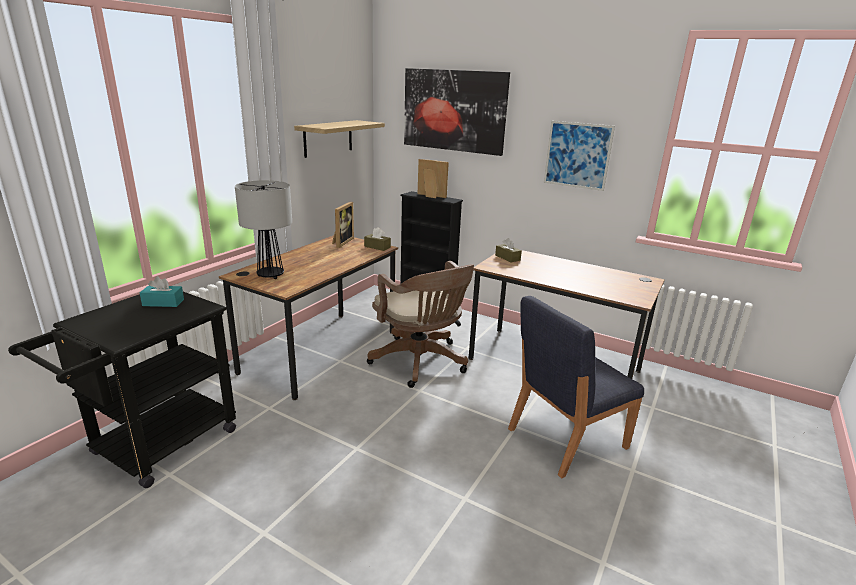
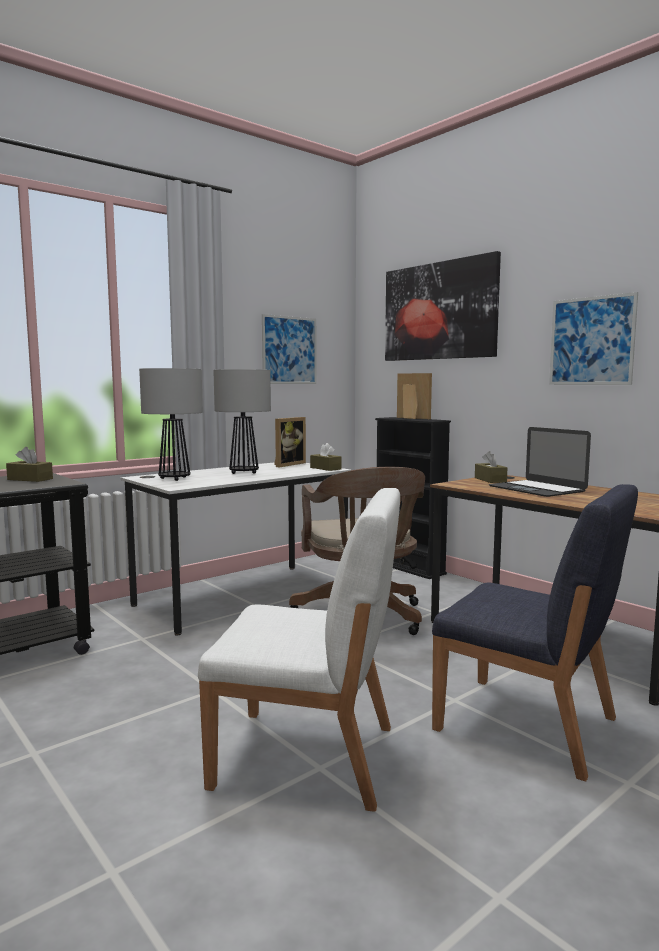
camera: 20 degrees right, 15 degrees down
turquoise tissue box [140,276,184,307] -> brown tissue box [6,447,53,482]
brown desk [219,235,398,400] -> white desk [121,462,351,635]
shelf [294,120,385,158] -> picture [262,314,317,384]
blue chair [508,296,644,478] -> blue chair turned 135 degrees counterclockwise [432,484,638,781]
none -> white chair [198,488,400,812]
none -> table lamp [213,369,271,474]
none -> laptop [489,427,591,497]

